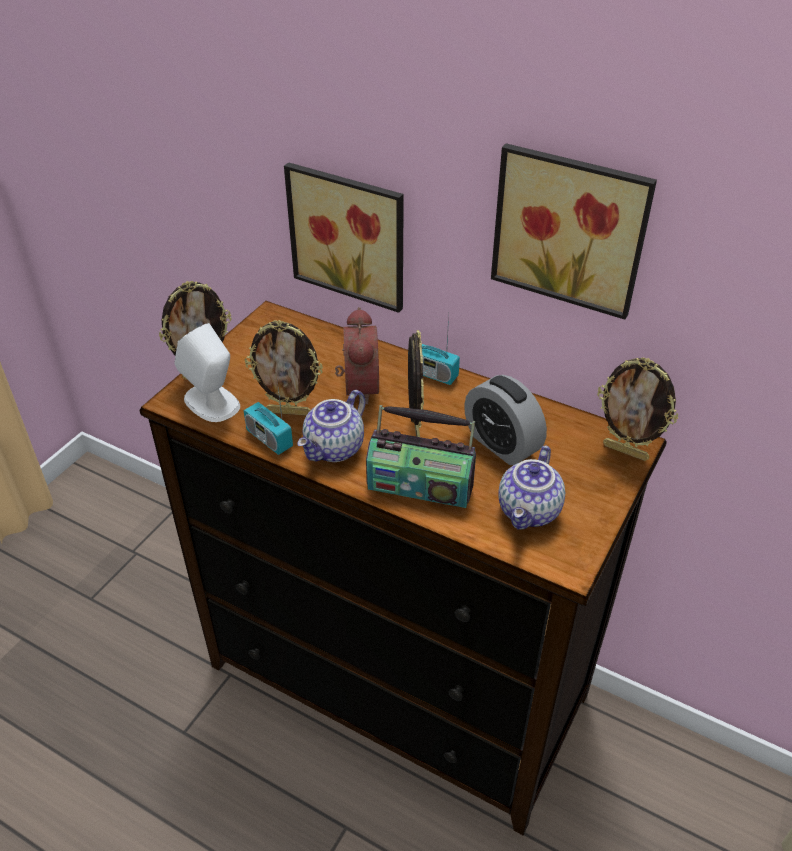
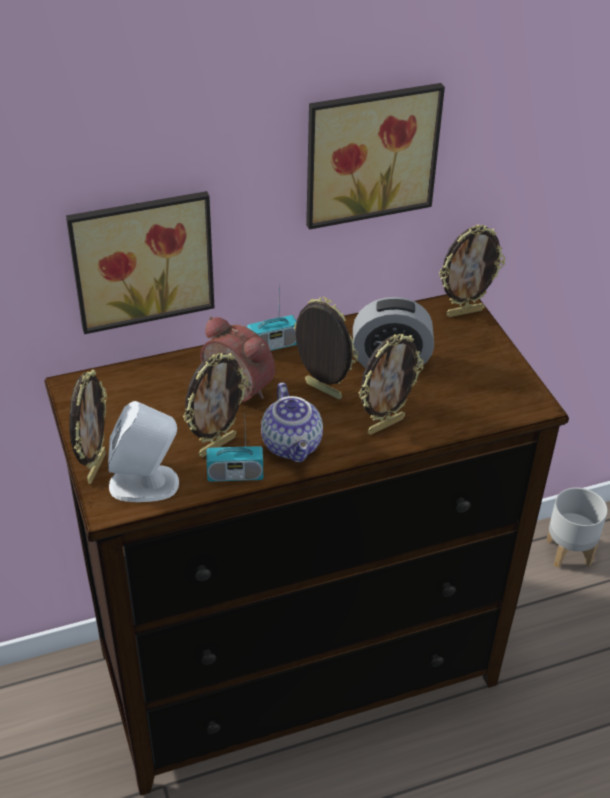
camera: 50 degrees left, 0 degrees up
radio [366,405,476,508] -> picture frame [359,334,424,435]
teapot [498,445,565,529] -> none
none -> grey planter [546,487,607,568]

